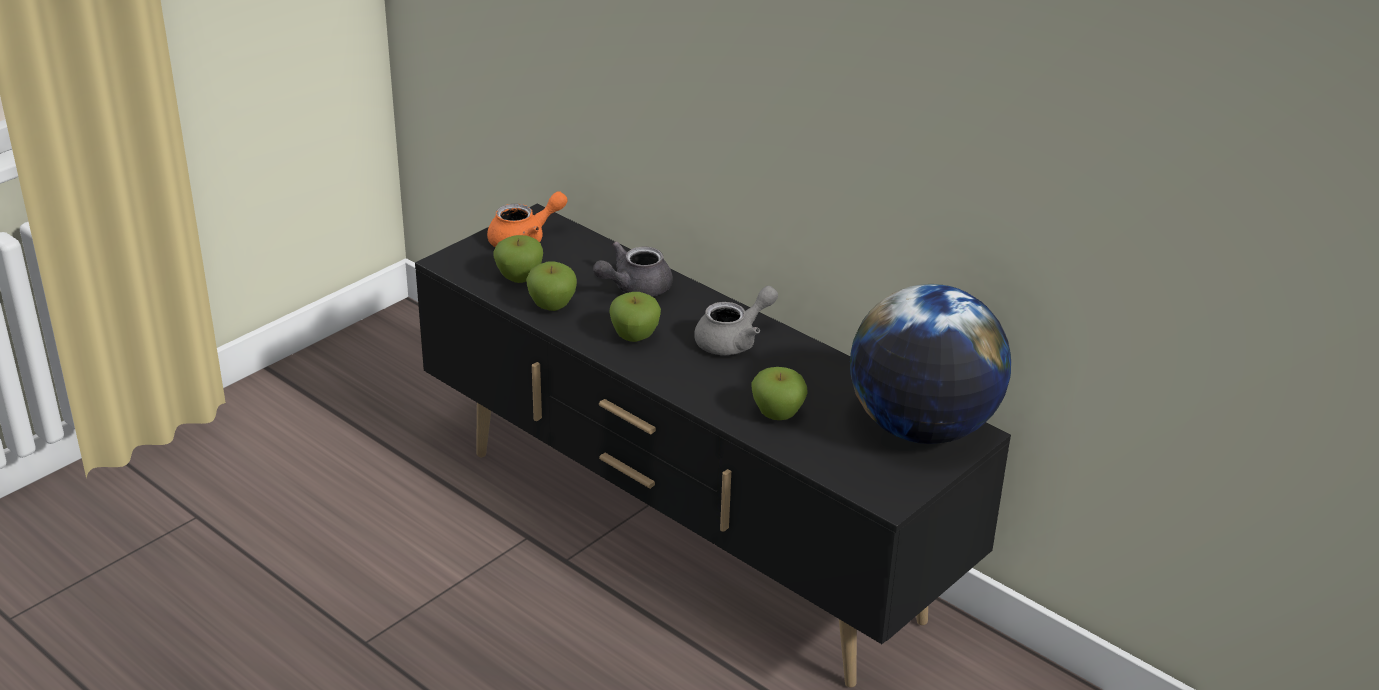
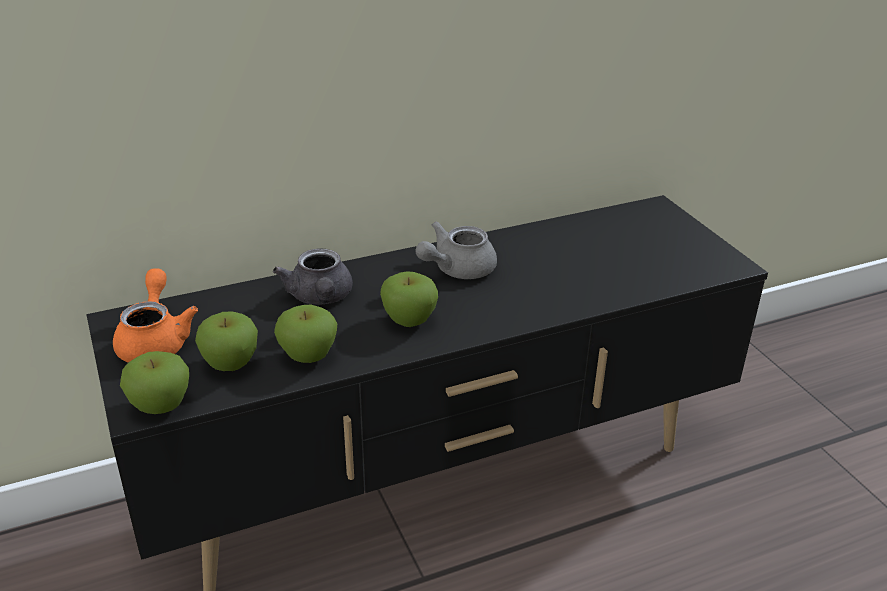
camera: 65 degrees left, 0 degrees up
grey teapot [694,286,778,355] -> grey teapot turned 120 degrees counterclockwise [416,222,497,279]
apple [751,367,808,420] -> apple moved to [120,351,189,414]
globe [850,284,1011,444] -> none

